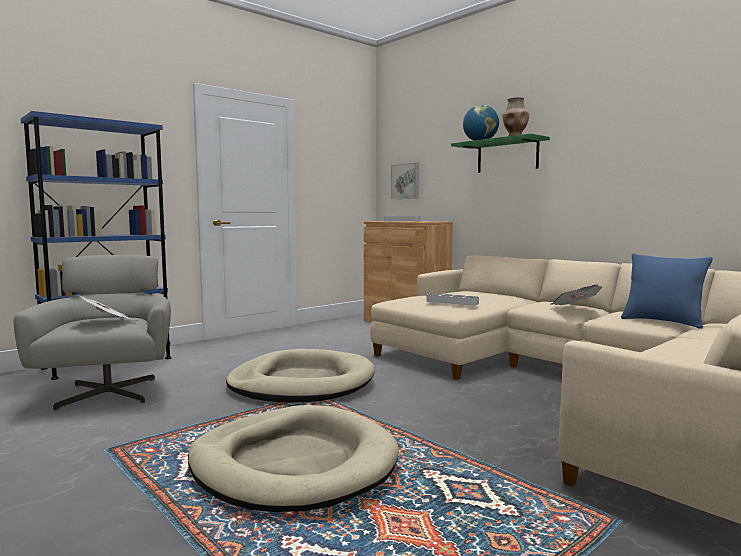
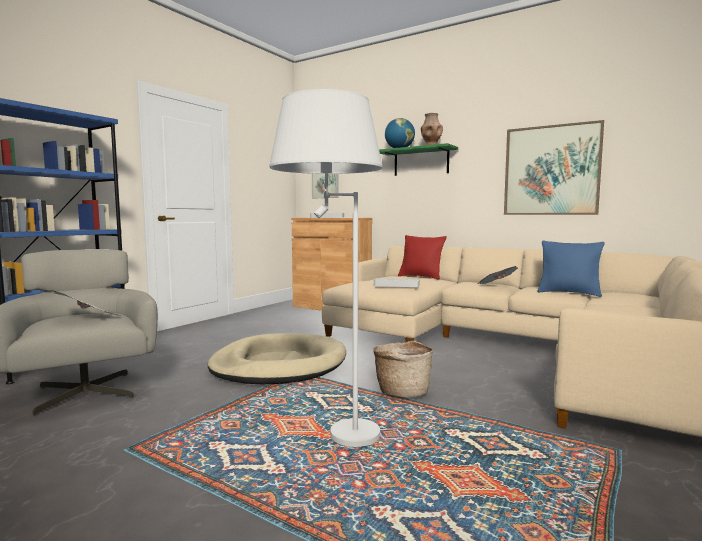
camera: 15 degrees left, 0 degrees up
beige dog bed [188,405,399,512] -> white floor lamp [269,89,382,447]
none -> basket [373,340,433,398]
none -> red pillow [398,235,446,279]
none -> picture [504,120,604,215]

